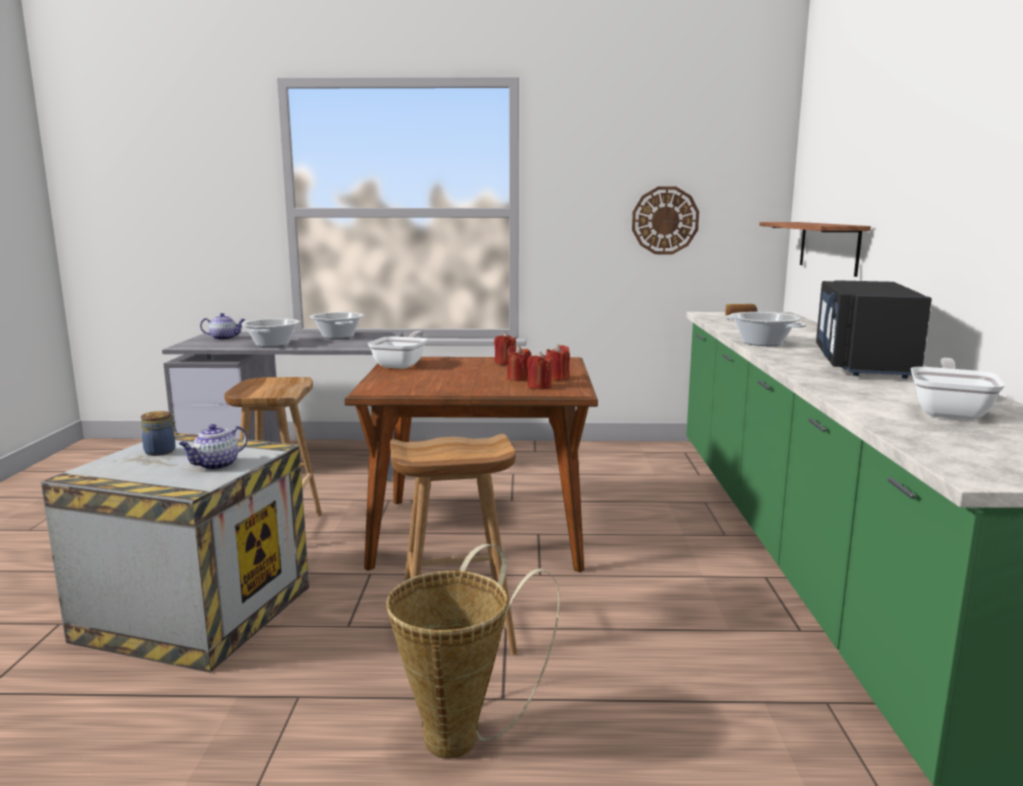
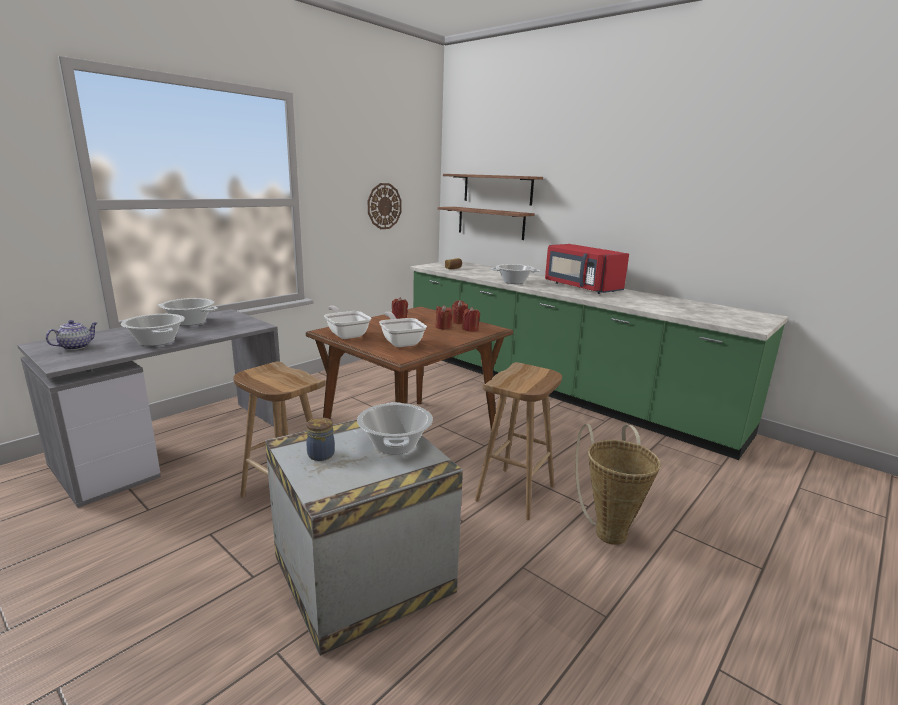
camera: 50 degrees left, 5 degrees up
teapot [179,424,248,470] -> cooking pot [357,402,433,455]
black microwave [816,280,932,378] -> red microwave [545,244,629,294]
frying pan [911,358,1005,420] -> frying pan moved to [379,312,427,347]
none -> shelf [443,174,543,206]

